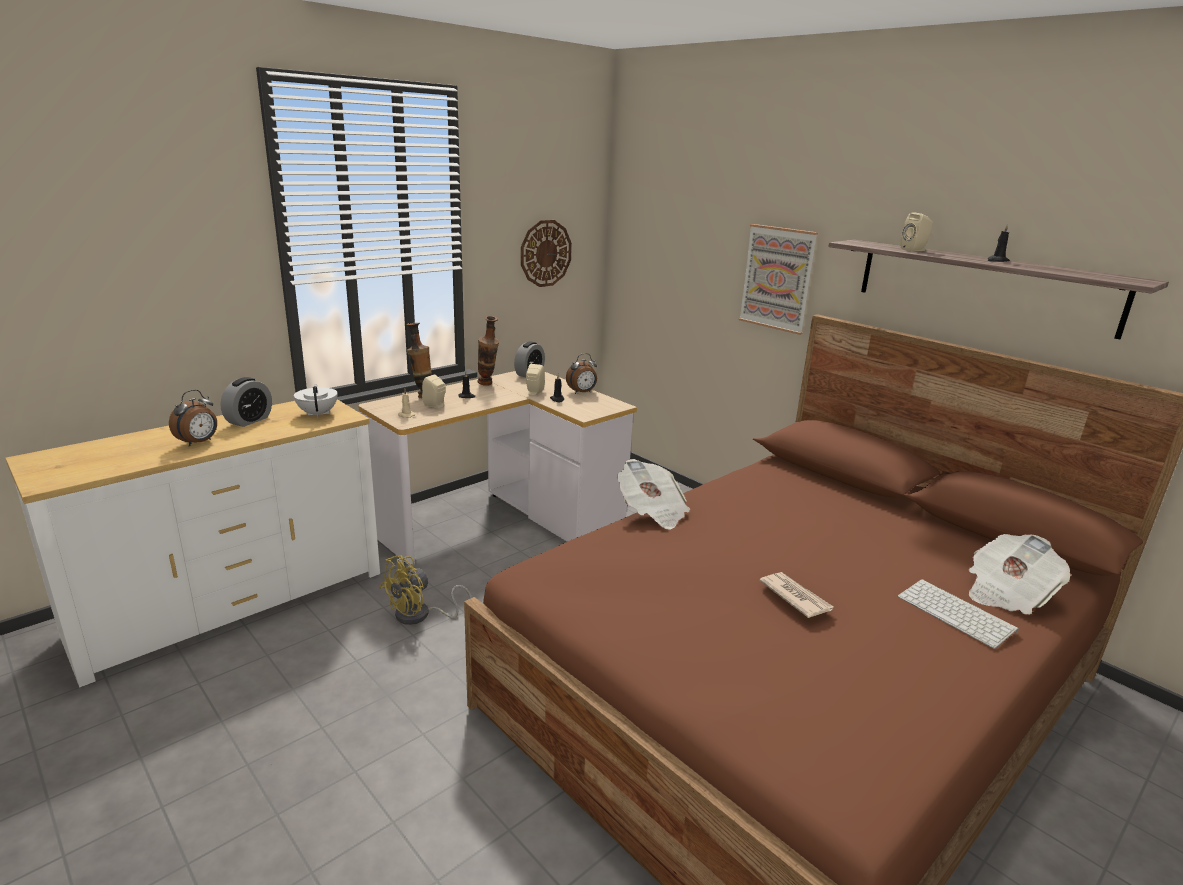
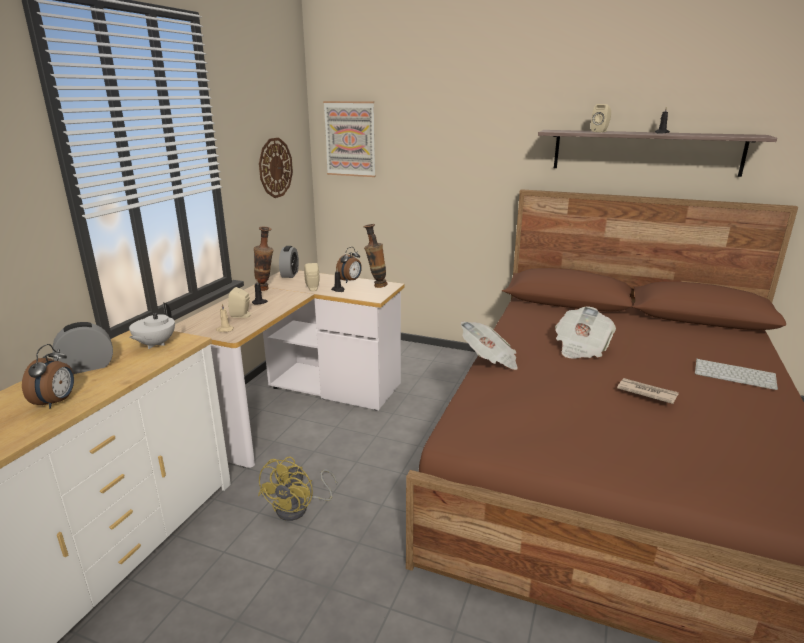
camera: 25 degrees left, 0 degrees up
alarm clock [221,377,272,427] -> alarm clock turned 120 degrees counterclockwise [53,322,113,374]
white teapot [294,384,338,418] -> white teapot turned 120 degrees counterclockwise [129,303,175,349]
vase [406,323,432,398] -> vase moved to [363,224,388,288]
picture [739,224,818,335] -> picture moved to [323,101,376,177]
newspaper [969,534,1071,614] -> newspaper moved to [555,306,616,359]

